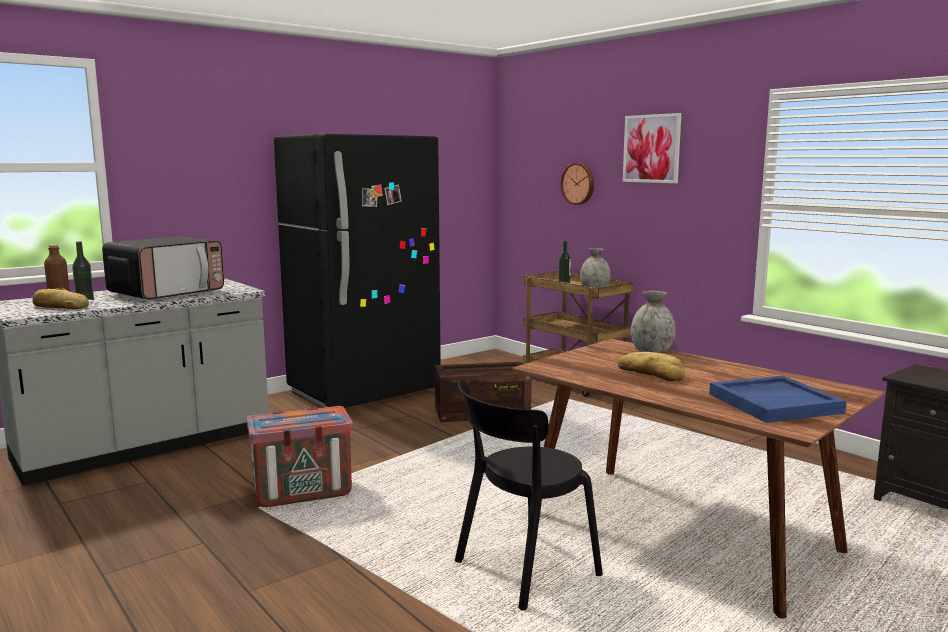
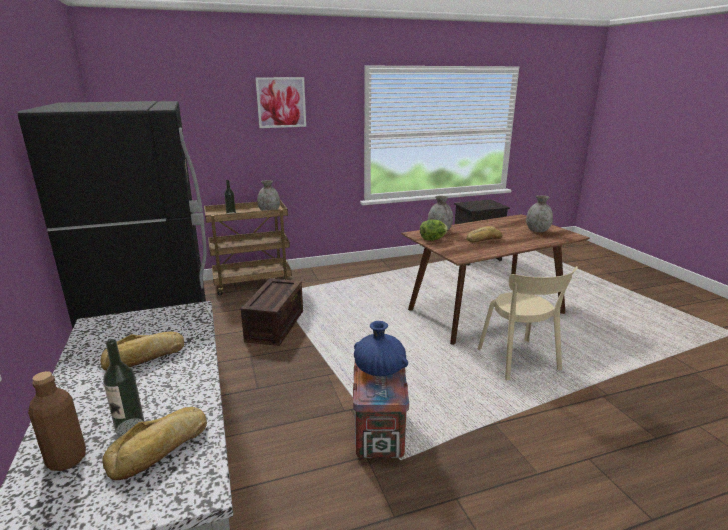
camera: 70 degrees left, 10 degrees up
microwave [102,236,224,300] -> bread [100,332,184,371]
black chair [455,379,603,611] -> beige chair [478,266,578,380]
wall clock [561,163,594,205] -> none
blue tray [709,376,847,423] -> grey vase [526,195,553,232]
none -> blue vase [354,321,408,376]
none -> lettuce [420,219,448,241]

